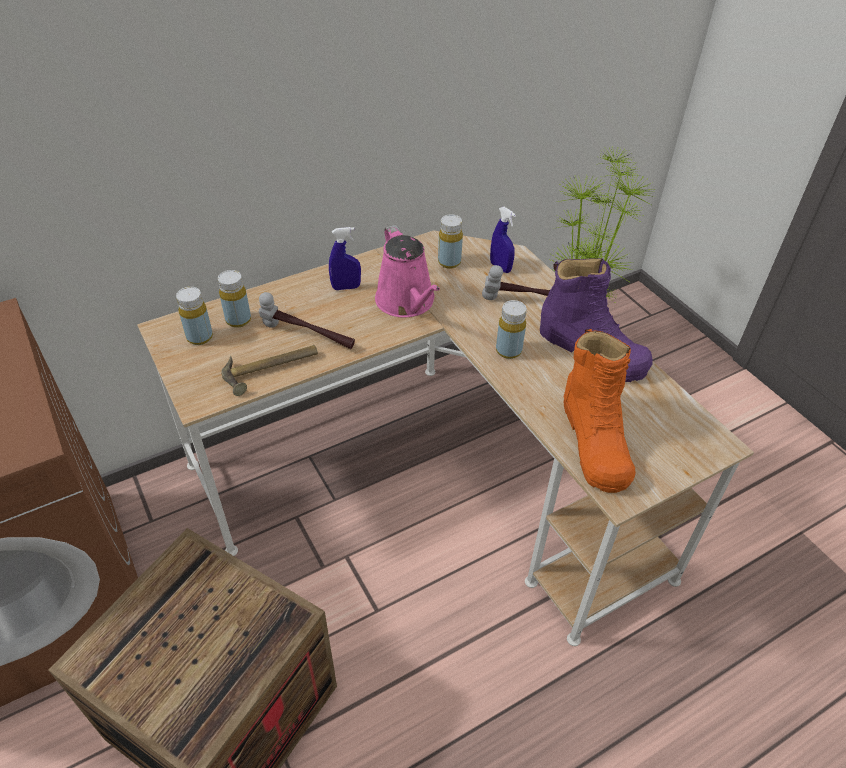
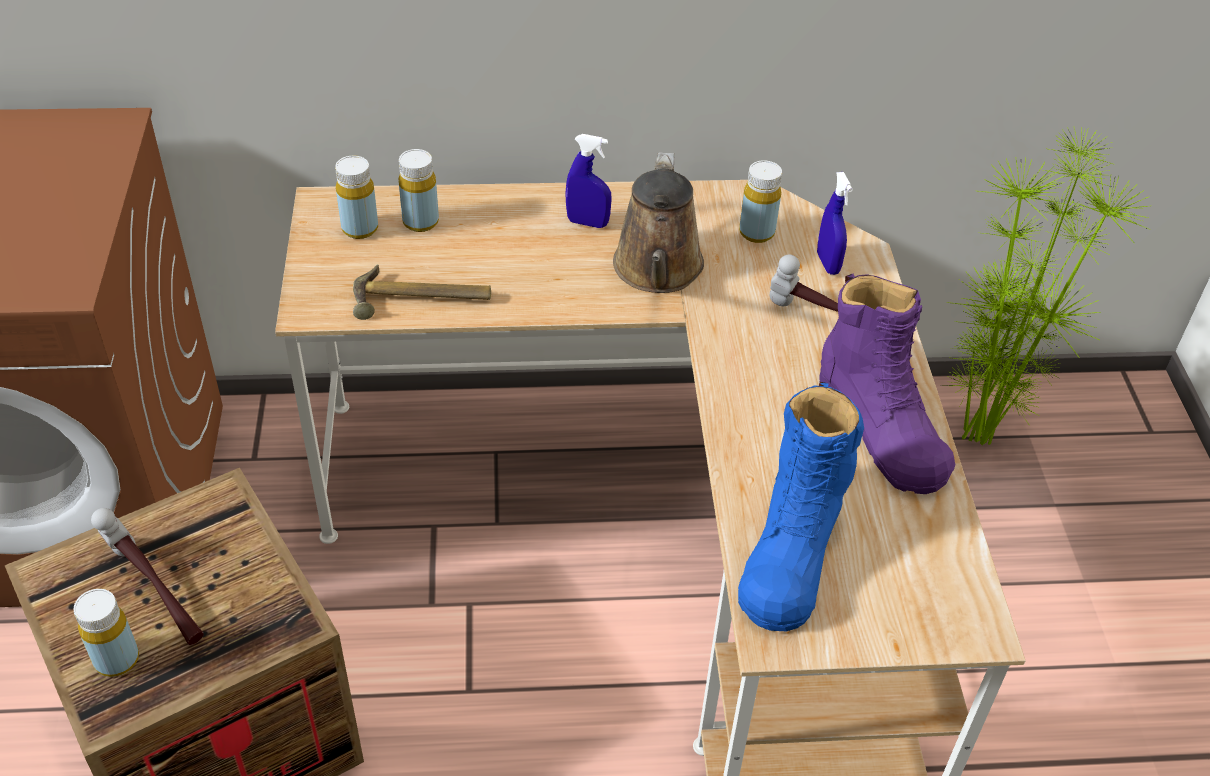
camera: 25 degrees right, 0 degrees up
hammer [259,292,355,349] -> hammer moved to [91,508,204,645]
pink watering can [375,225,440,318] -> brown watering can [613,152,704,293]
yellow bottle [496,300,527,359] -> yellow bottle moved to [74,589,139,677]
orange boot [564,329,635,493] -> blue boot [738,382,864,631]

